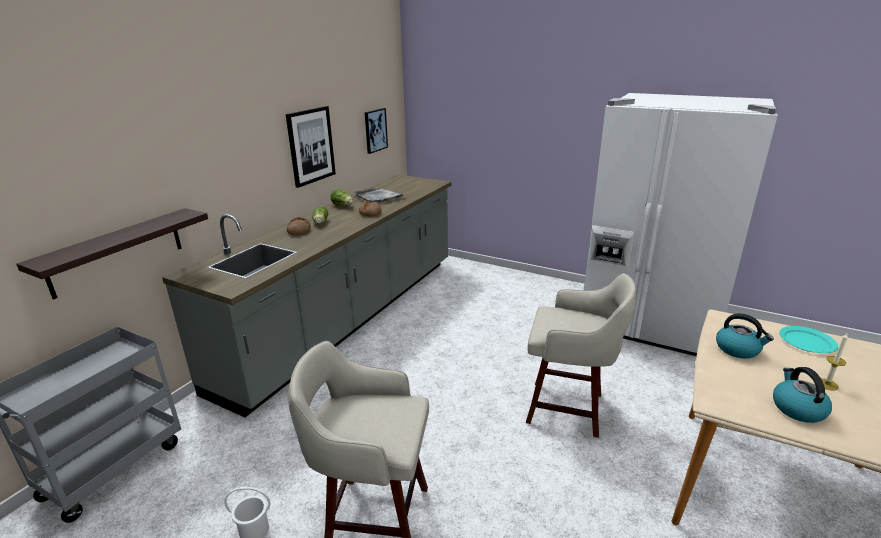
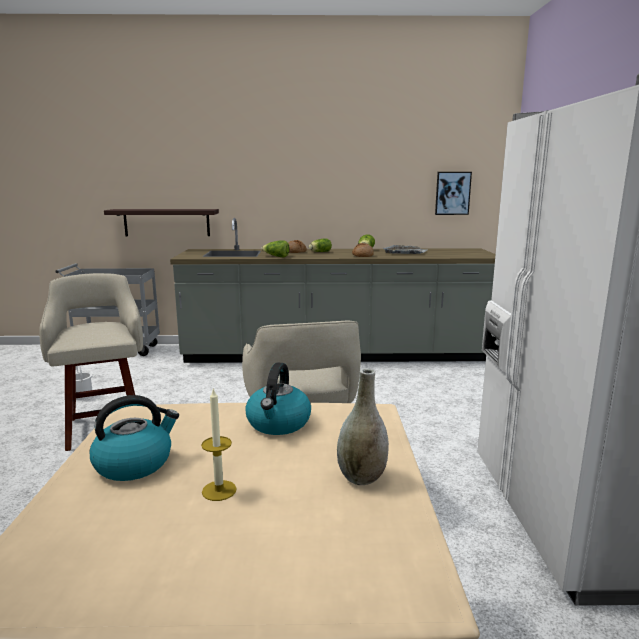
camera: 60 degrees right, 10 degrees down
picture [286,106,336,188] -> none
turquoise plate [779,326,838,353] -> grey vase [337,368,389,485]
none -> lettuce [261,241,289,257]

